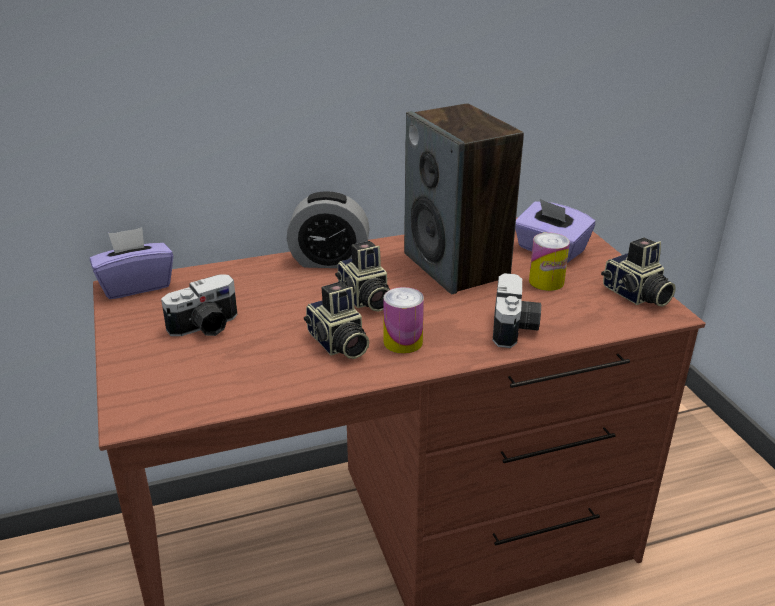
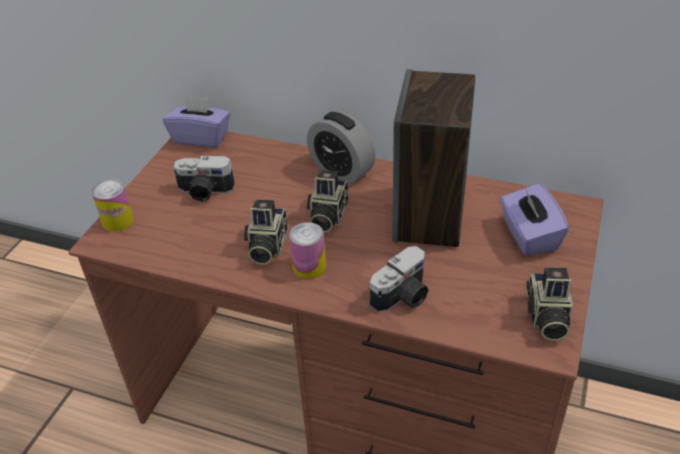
camera: 40 degrees right, 10 degrees up
can [529,232,570,291] -> can moved to [92,179,134,232]

